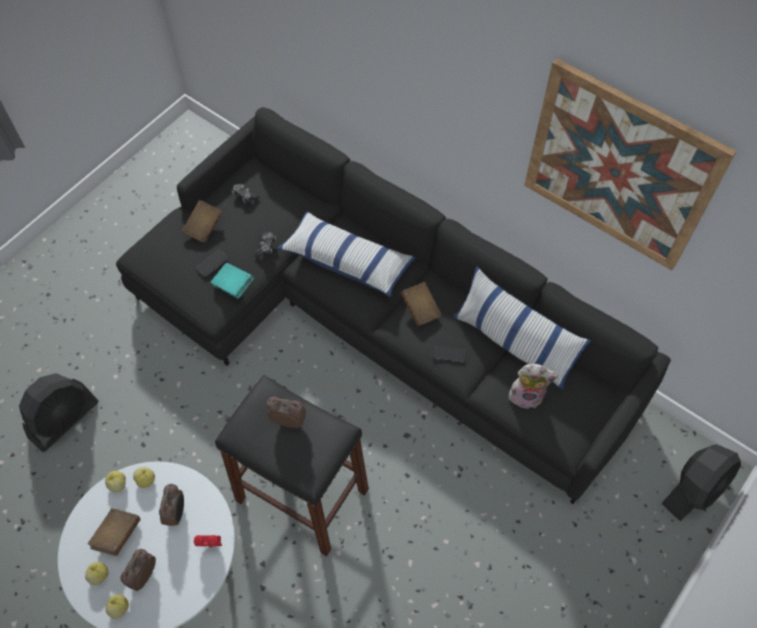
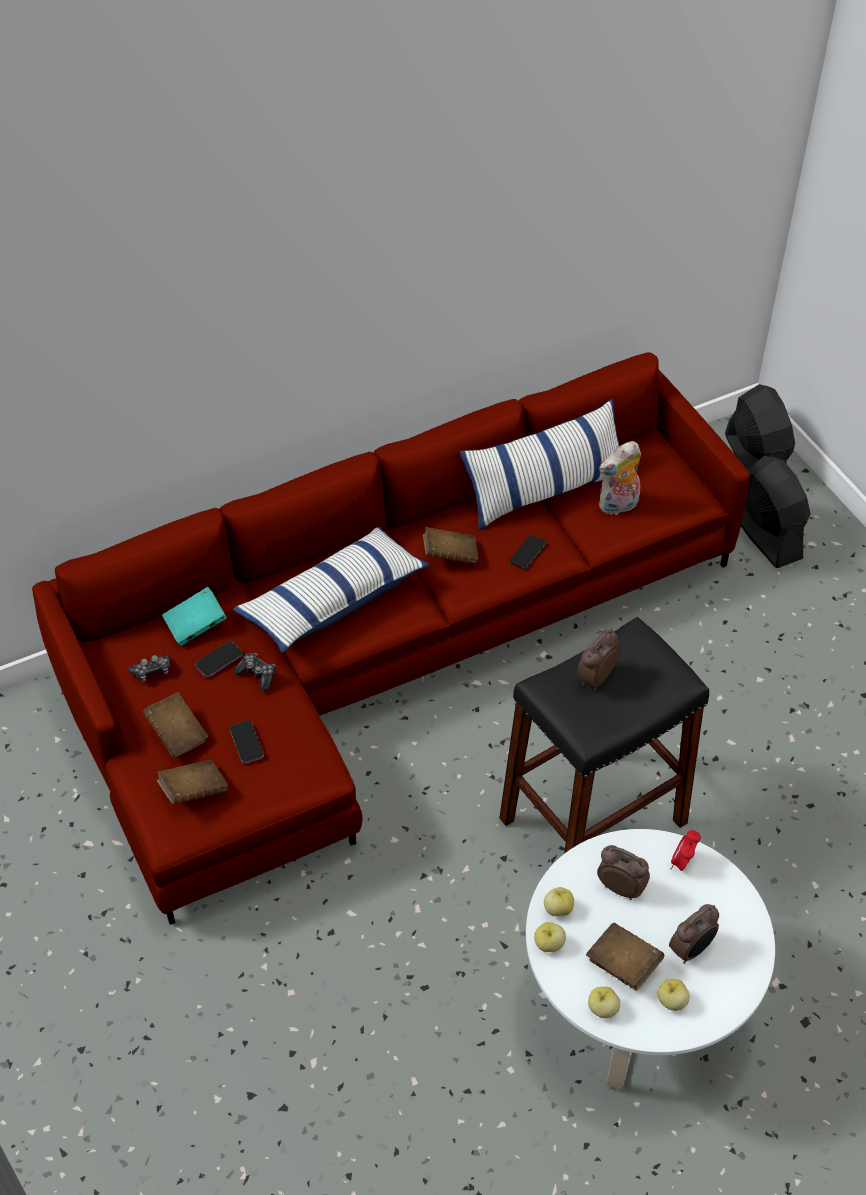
camera: 65 degrees left, 10 degrees down
black fan [19,373,99,452] -> black fan moved to [741,456,811,568]
apple [106,594,129,619] -> apple moved to [588,987,620,1019]
black sofa [116,107,671,504] -> red sofa [32,352,750,925]
alarm clock [121,549,156,591] -> alarm clock turned 90 degrees counterclockwise [669,904,719,964]
turquoise book [211,263,254,298] -> turquoise book moved to [162,587,227,645]
plush toy [509,364,558,409] -> plush toy turned 150 degrees counterclockwise [599,441,642,515]
picture [524,58,736,271] -> none
none -> brown book [157,760,228,805]
none -> phone [195,641,243,677]

